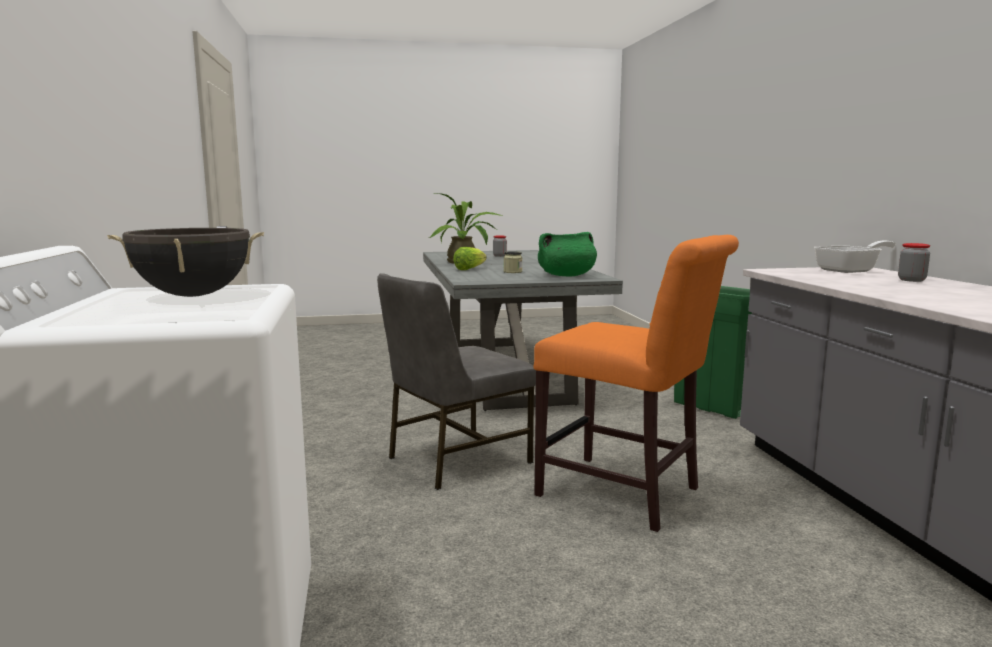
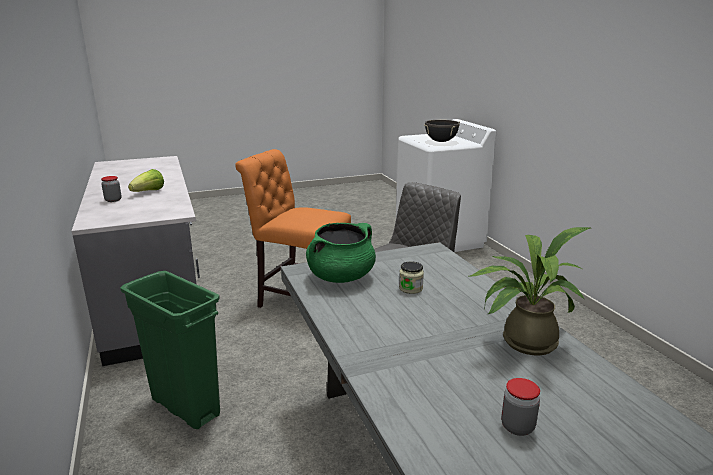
camera: 170 degrees right, 10 degrees up
lettuce [453,247,486,270] -> lettuce moved to [128,169,164,192]
frying pan [814,240,896,273] -> none

